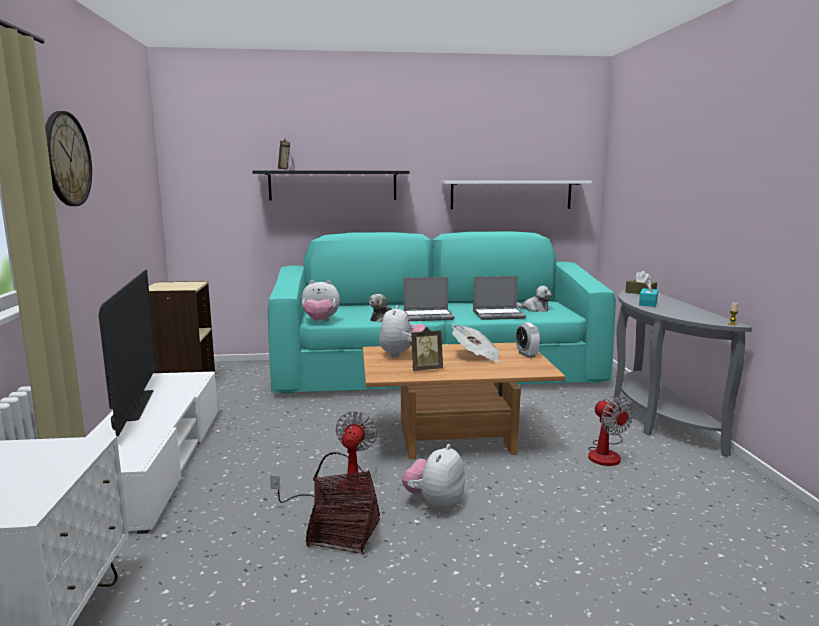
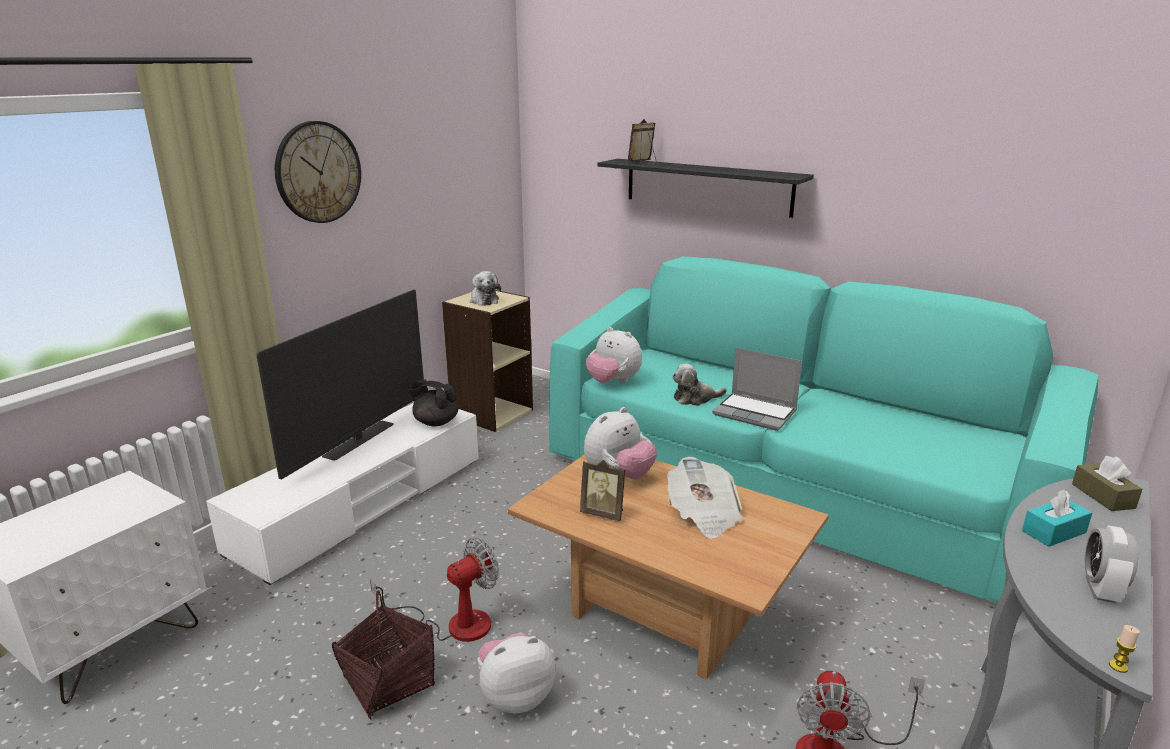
camera: 40 degrees right, 10 degrees up
white shelf [441,181,592,209] -> none
laptop [473,276,526,320] -> none
alarm clock [516,322,540,358] -> alarm clock moved to [1085,525,1138,603]
plush toy [517,286,552,312] -> plush toy moved to [470,271,501,306]
none -> black teapot [407,379,458,426]

